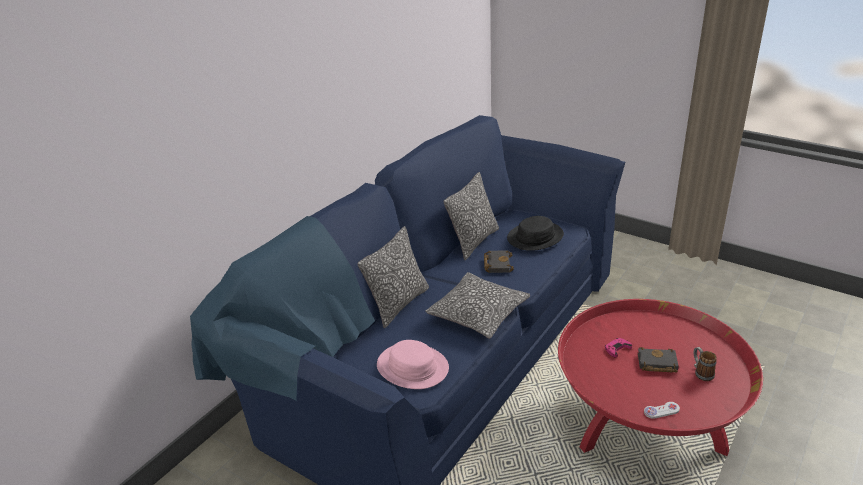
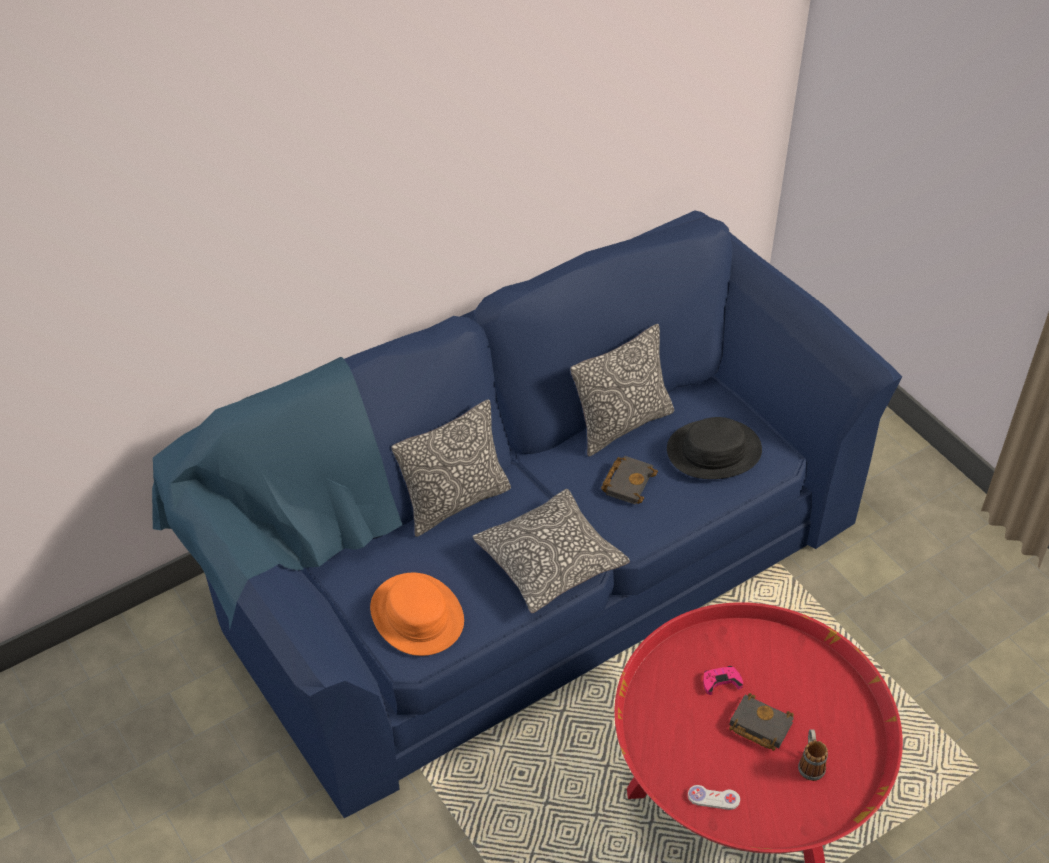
camera: 20 degrees right, 15 degrees up
pink hat [377,340,449,389] -> orange hat [370,573,464,656]

